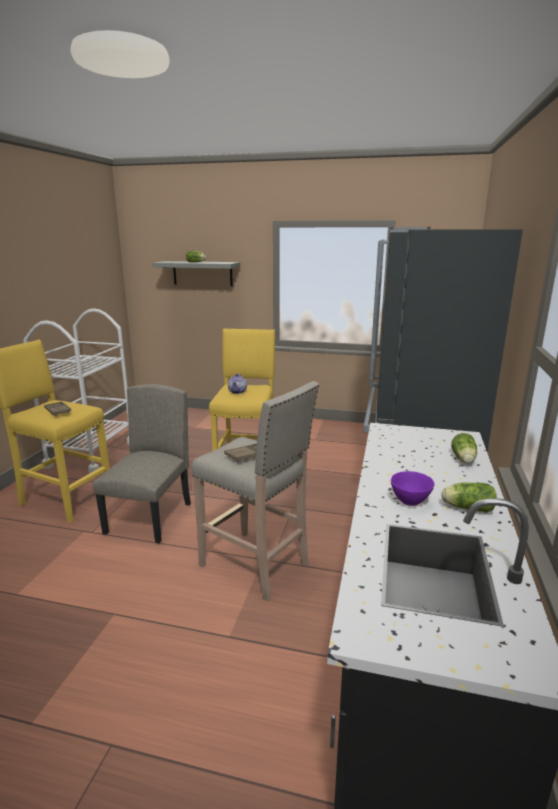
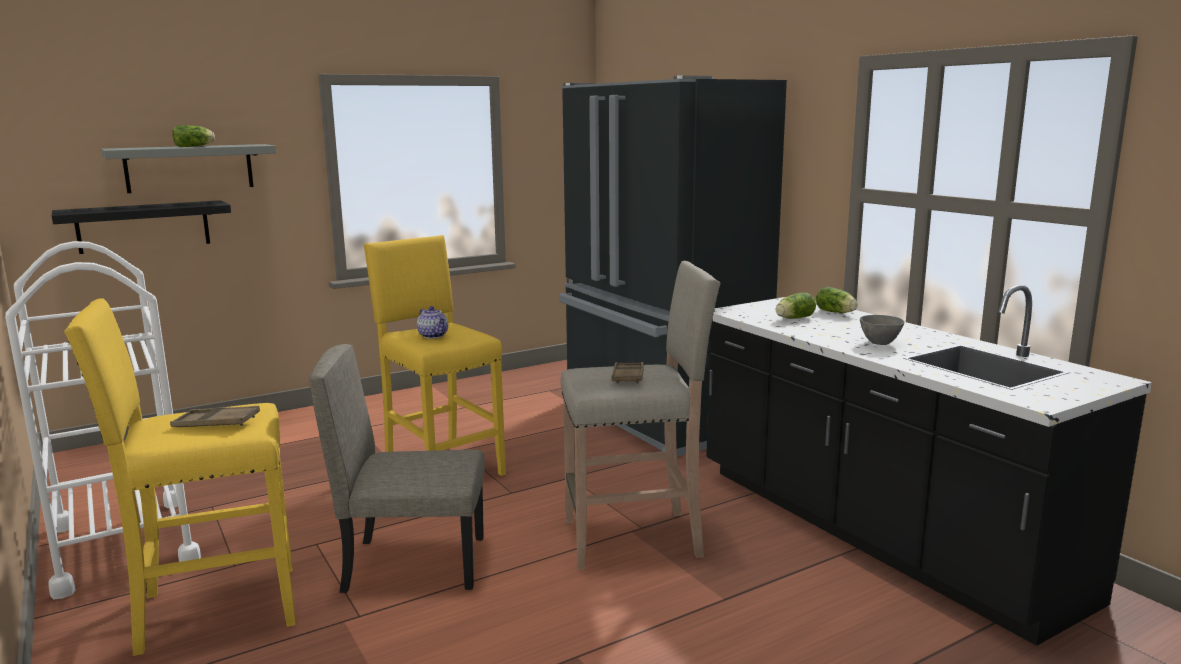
camera: 45 degrees left, 5 degrees down
beige chair [93,384,191,543] -> beige chair turned 60 degrees counterclockwise [310,344,485,593]
purple bowl [391,471,435,506] -> grey bowl [860,315,905,345]
lettuce [441,483,497,512] -> lettuce moved to [776,292,816,319]
none -> black shelf [52,200,231,254]

